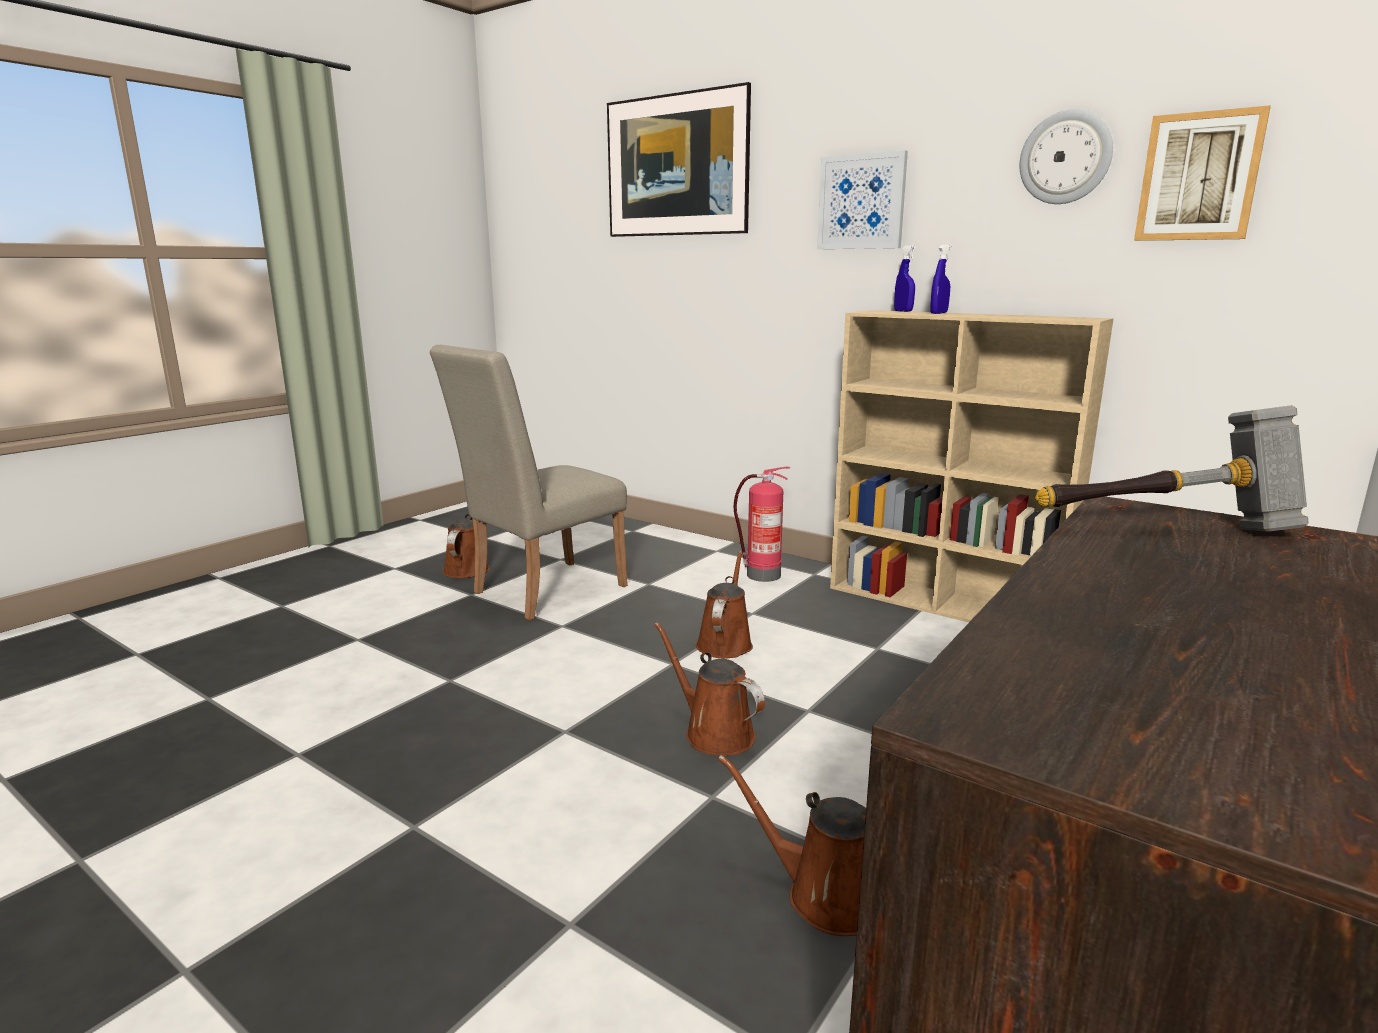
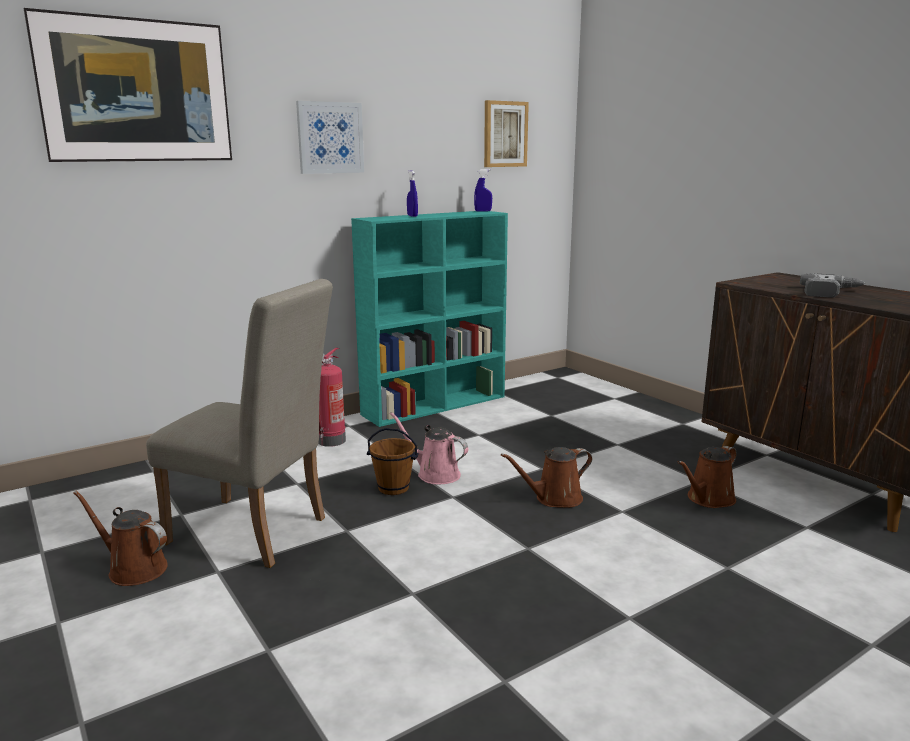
camera: 70 degrees left, 0 degrees up
beige chair [430,345,628,621] -> beige chair turned 45 degrees counterclockwise [146,279,333,568]
brown watering can [696,551,753,658] -> pink watering can [390,412,468,484]
beige bookcase [830,310,1114,622] -> turquoise bookcase [351,211,508,427]
blue spray bottle [894,245,916,312] -> blue spray bottle moved to [474,169,492,212]
wall clock [1019,109,1113,204] -> none
hammer [1035,405,1309,532] -> none
none -> brown bucket [367,428,419,495]
none -> power drill [800,273,865,297]

